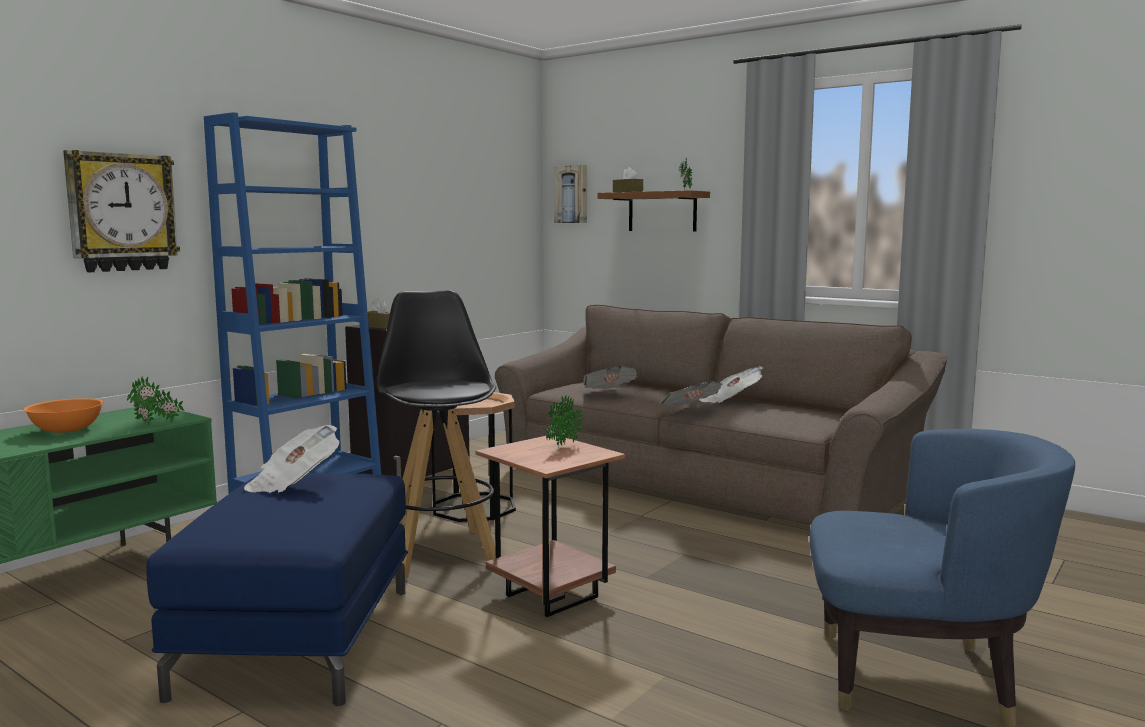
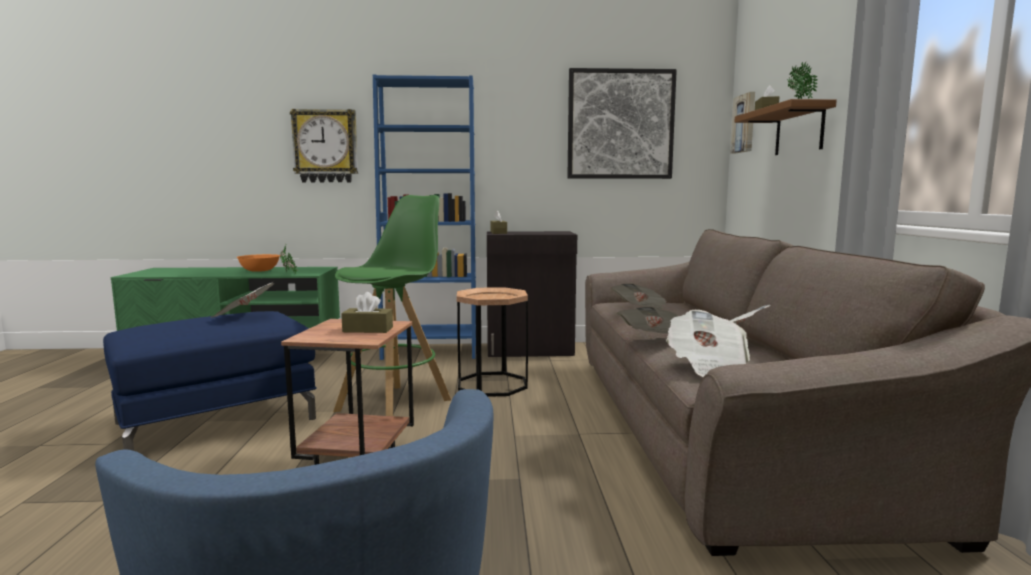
camera: 50 degrees right, 0 degrees up
black stool [377,290,496,579] -> green stool [333,195,451,416]
potted plant [545,395,583,449] -> brown tissue box [341,292,393,333]
none -> picture [567,68,677,179]
none -> newspaper [666,310,750,377]

